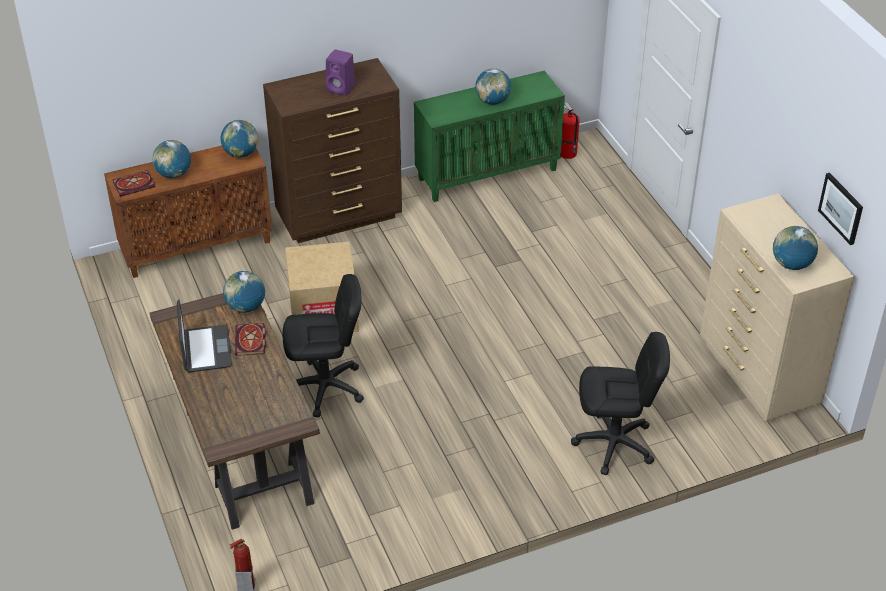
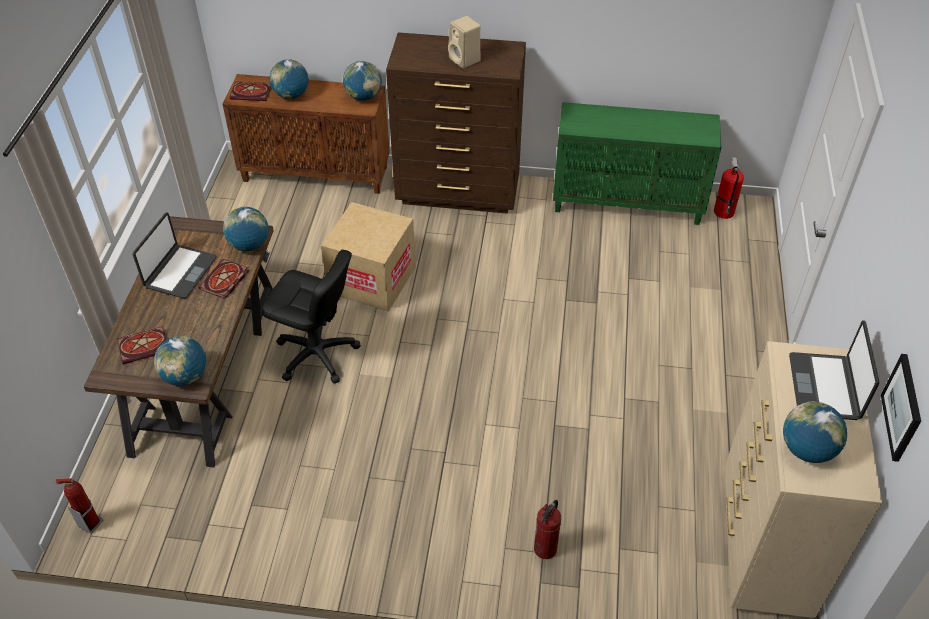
camera: 30 degrees right, 5 degrees up
purple speaker [326,49,355,96] -> beige speaker [448,16,481,68]
globe [475,68,511,105] -> globe moved to [154,336,206,386]
black office chair [571,332,670,475] -> fire extinguisher [534,500,561,559]
none -> book [117,326,166,364]
none -> laptop [789,320,880,420]

